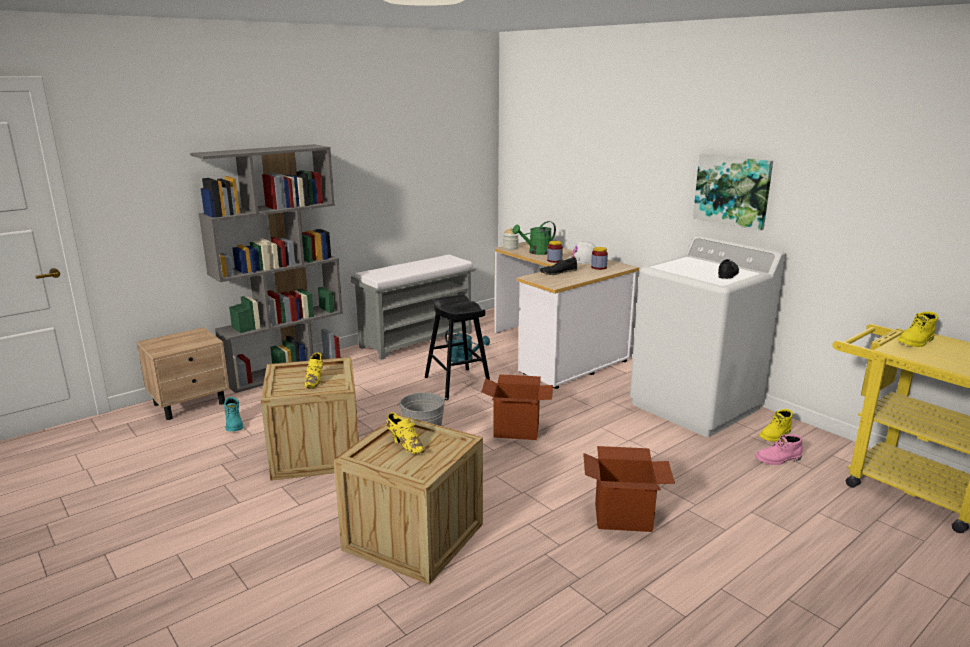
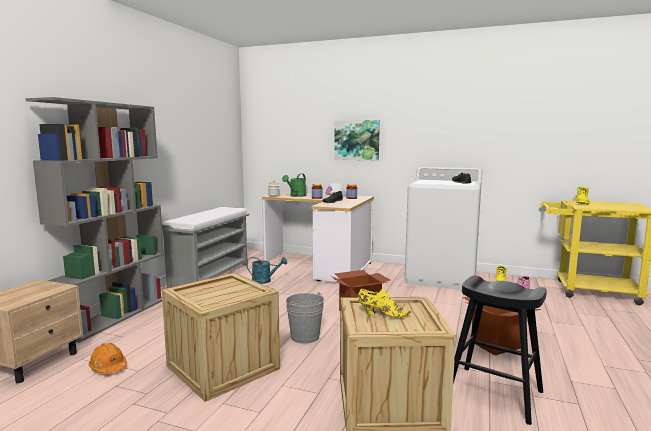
camera: 30 degrees left, 10 degrees down
turquoise boot [224,397,243,431] -> orange hard hat [89,343,127,374]
yellow shoe [304,353,323,389] -> none
black stool [425,295,490,400] -> black stool moved to [453,275,547,425]
picture [693,154,773,231] -> picture moved to [334,120,380,160]

